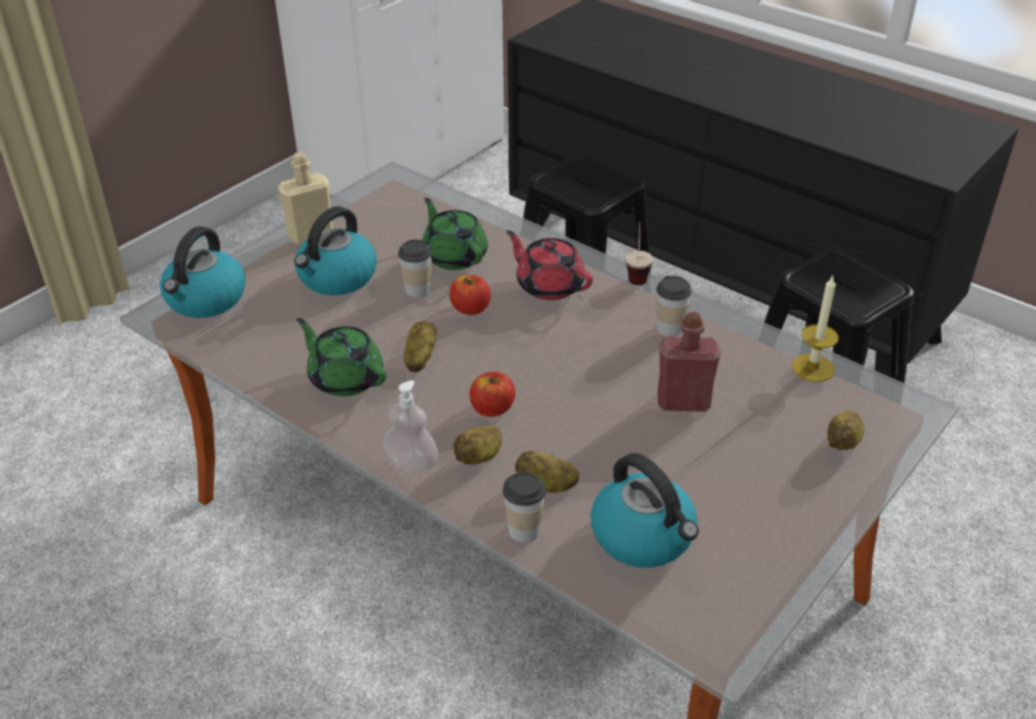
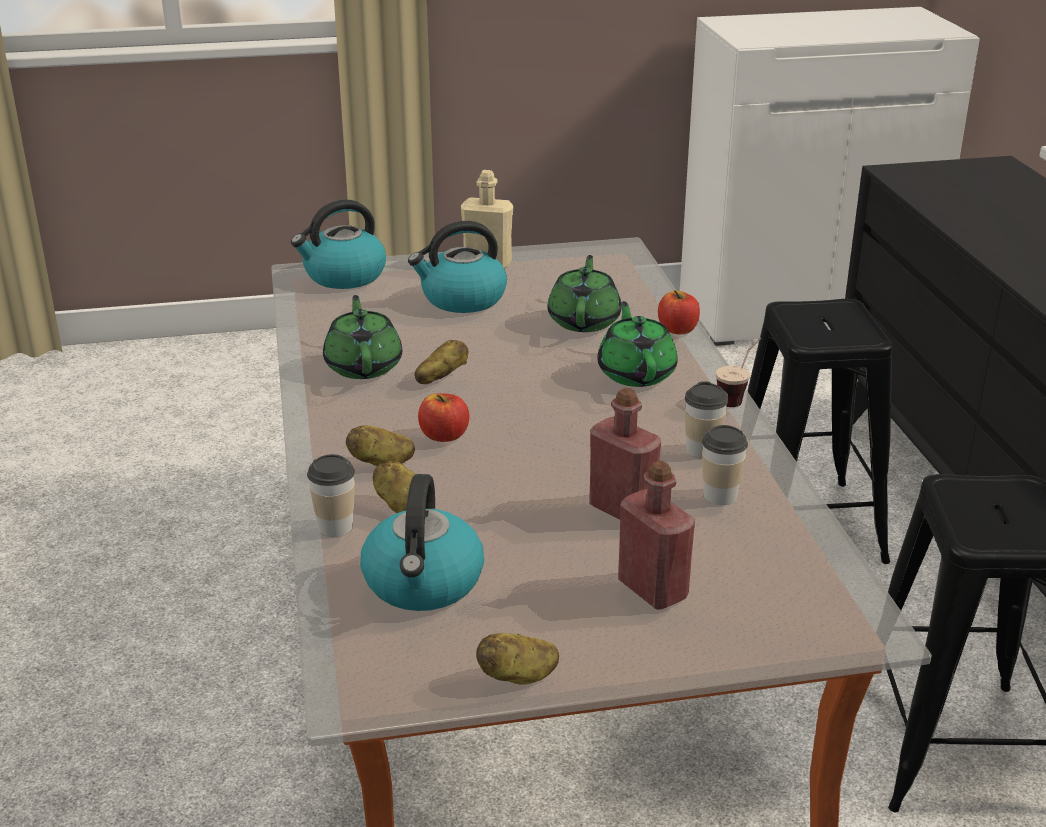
camera: 40 degrees right, 10 degrees down
soap dispenser [384,381,438,474] -> none
cup [398,240,432,298] -> cup moved to [702,425,748,505]
apple [450,275,491,315] -> apple moved to [658,290,700,334]
red teapot [506,230,593,300] -> green teapot [597,301,677,387]
candle [792,275,839,382] -> none
potato [827,411,864,450] -> potato moved to [476,633,559,685]
none -> red bottle [618,460,695,610]

